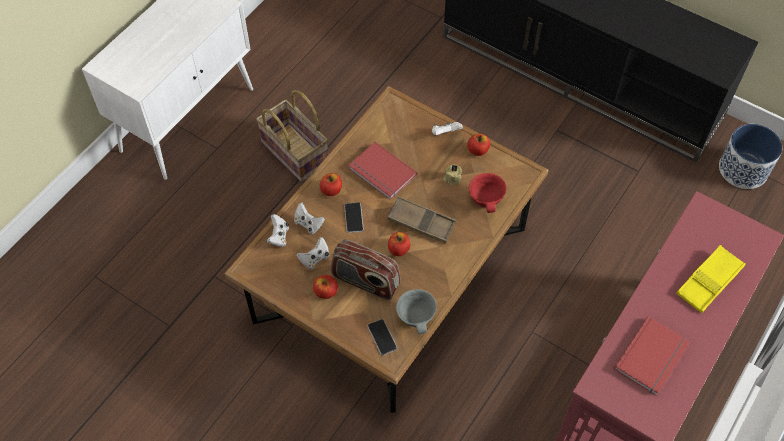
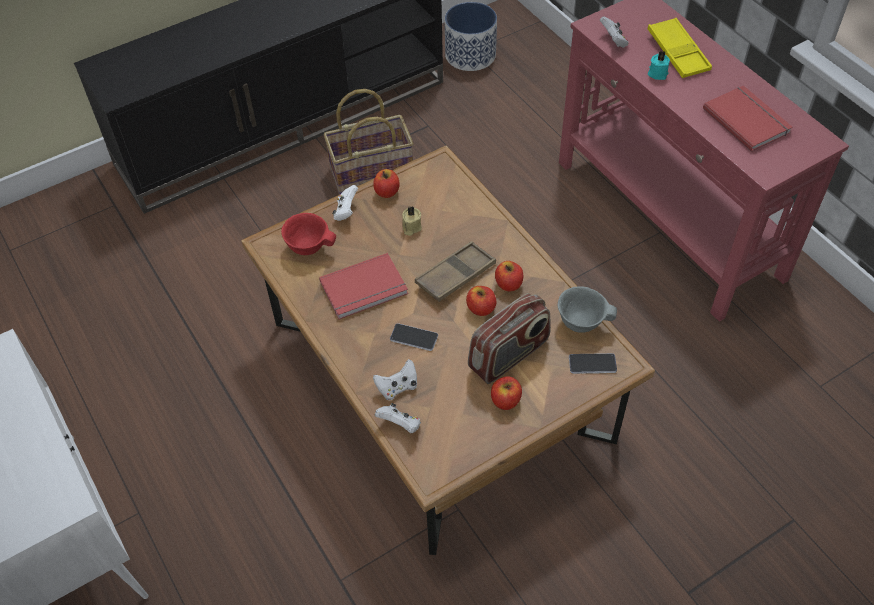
camera: 65 degrees left, 5 degrees down
basket [256,90,329,183] -> basket moved to [324,89,414,194]
white game controller [297,237,329,270] -> white game controller moved to [599,16,629,48]
apple [320,173,342,196] -> apple moved to [495,261,523,291]
red bowl [469,173,506,213] -> red bowl moved to [281,213,336,255]
none -> turquoise candle [648,51,670,80]

